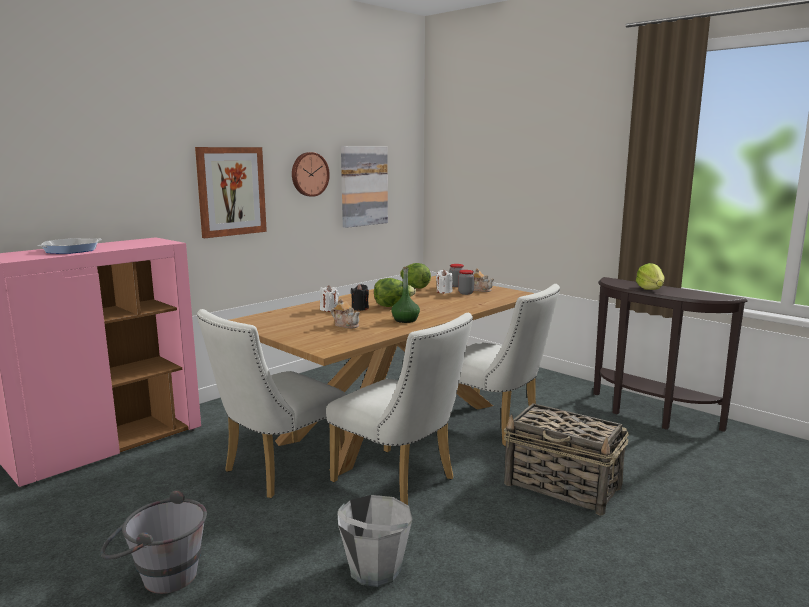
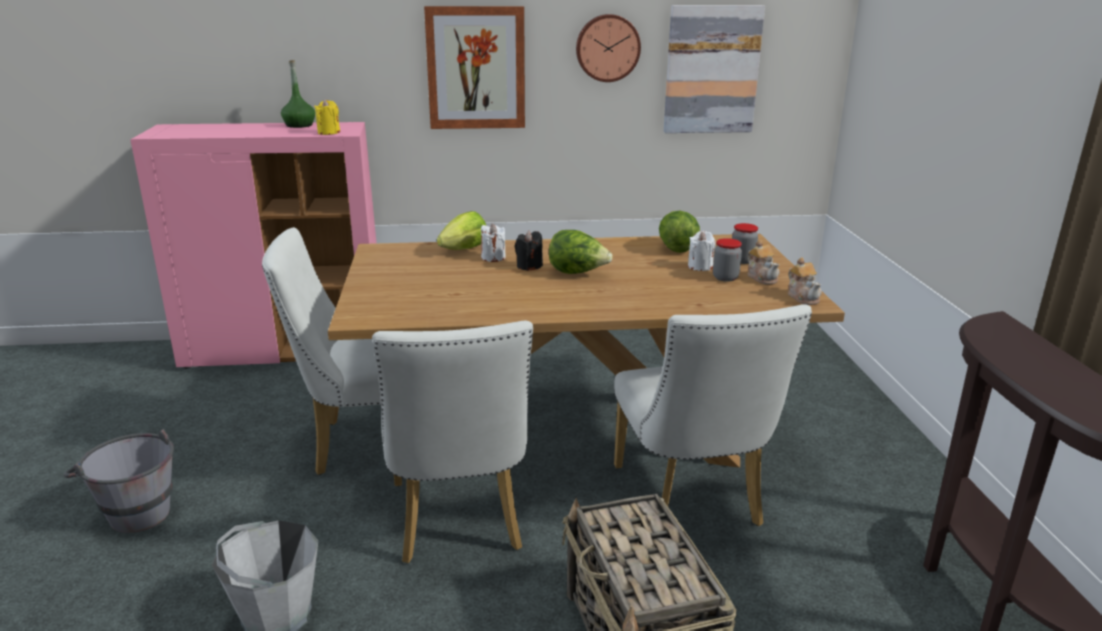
camera: 40 degrees right, 10 degrees up
frying pan [37,238,102,254] -> none
teapot [331,298,360,328] -> teapot moved to [788,257,822,305]
green bottle [391,266,420,323] -> green bottle moved to [281,60,315,128]
lettuce [636,263,665,290] -> lettuce moved to [437,211,486,250]
none -> yellow candle [314,99,340,135]

